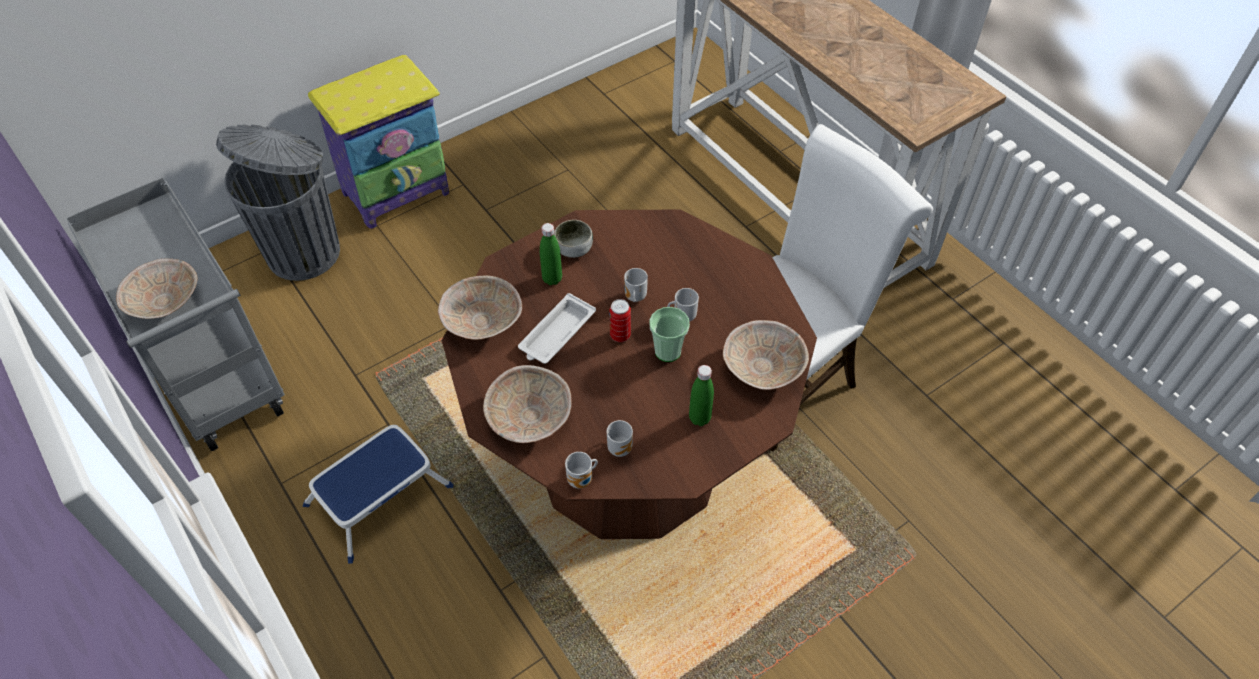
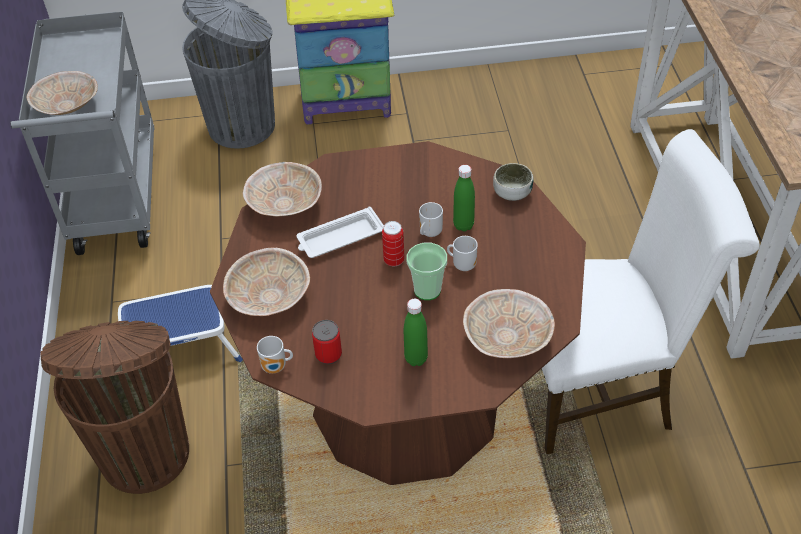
camera: 30 degrees right, 5 degrees down
green bottle [540,223,562,285] -> green bottle moved to [453,165,475,232]
bowl [554,220,593,258] -> bowl moved to [493,163,534,201]
mug [607,420,633,457] -> can [312,320,342,364]
none -> brown trash can [40,321,189,494]

